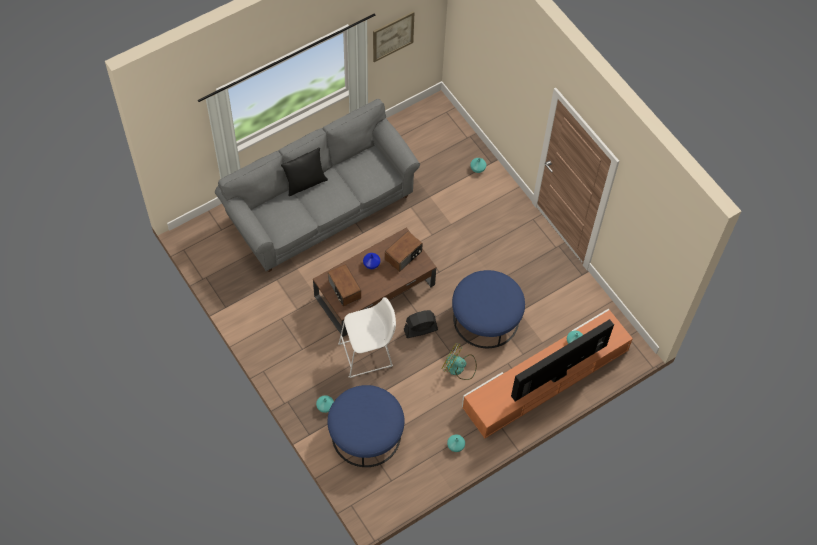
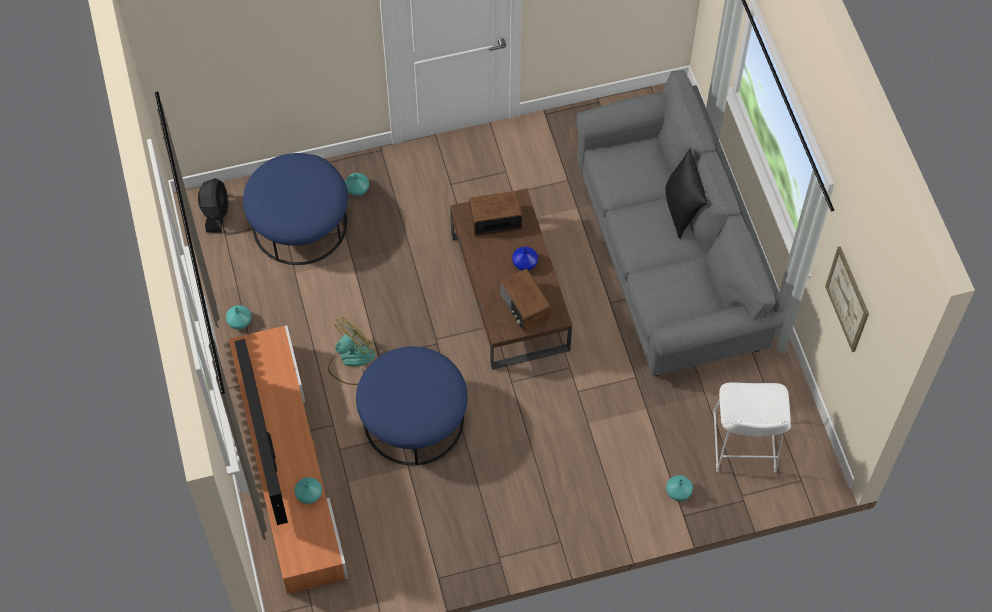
camera: 110 degrees right, 0 degrees up
white stool [338,297,396,378] -> white stool moved to [714,382,791,473]
black fan [404,310,438,338] -> black fan moved to [198,178,228,233]

